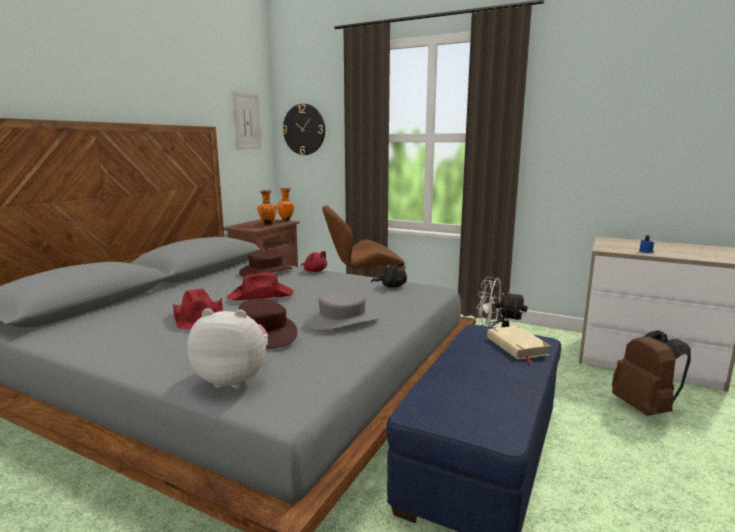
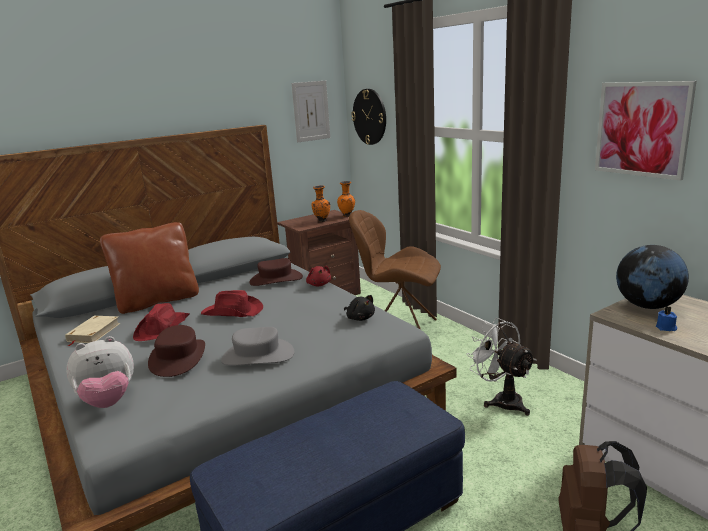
camera: 30 degrees right, 5 degrees up
plush toy [187,308,268,389] -> plush toy turned 120 degrees clockwise [66,336,134,408]
beige book [487,326,550,363] -> beige book moved to [65,316,120,346]
none -> brown pillow [100,222,199,314]
none -> picture [595,81,696,181]
none -> globe [616,245,689,309]

